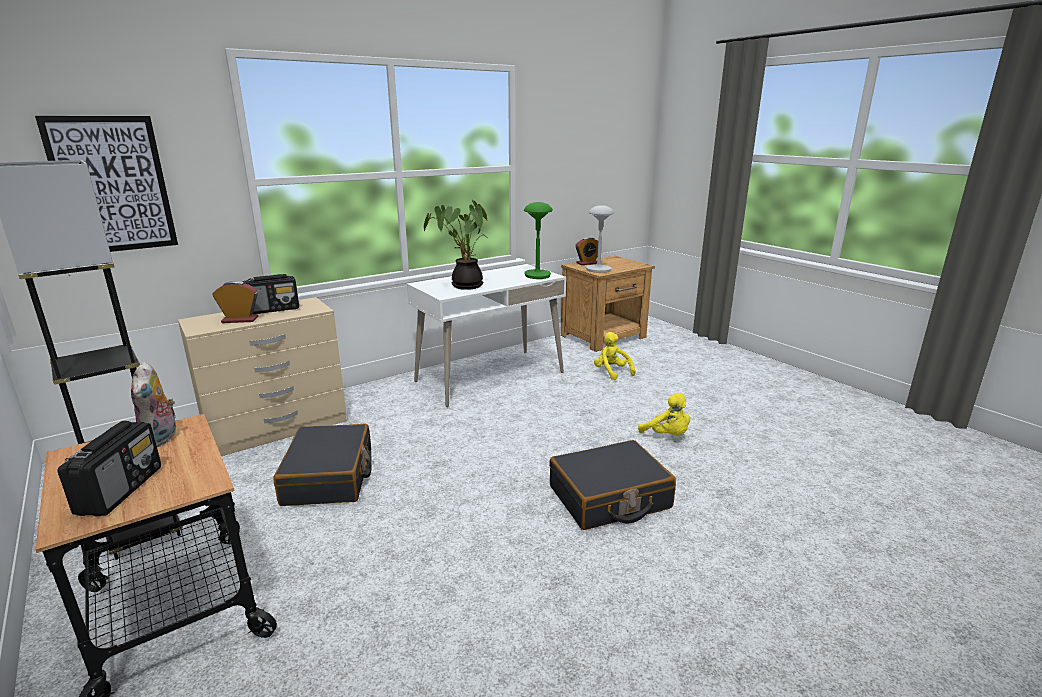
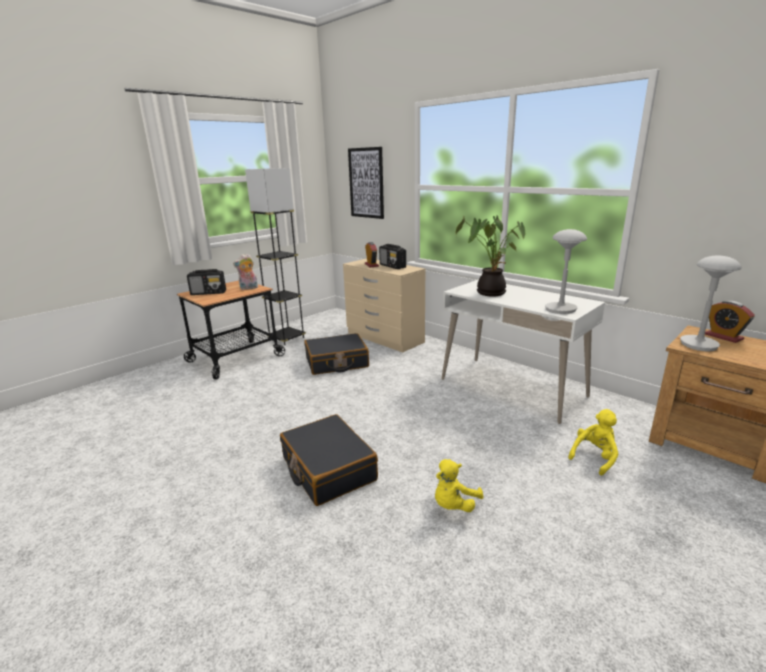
camera: 80 degrees right, 0 degrees up
green table lamp [524,202,553,279] -> grey table lamp [545,229,587,314]

